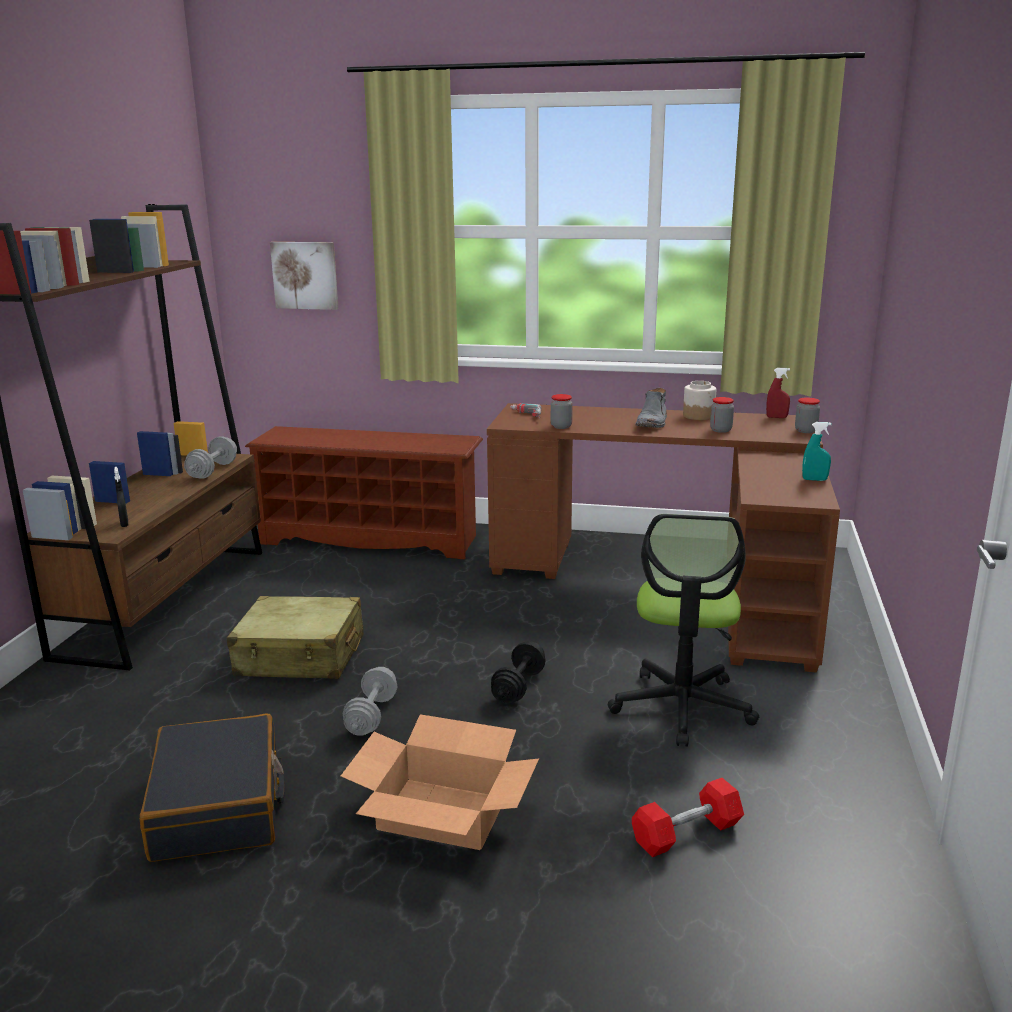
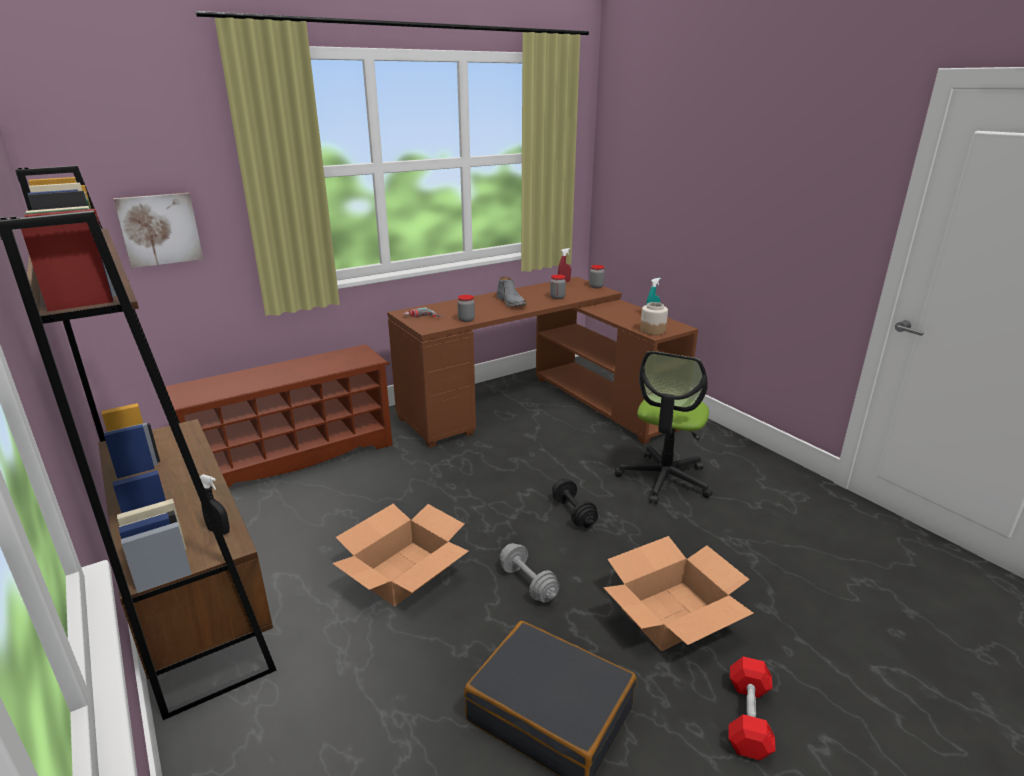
camera: 45 degrees left, 5 degrees up
grey dumbbell [184,436,237,479] -> none
beige suitcase [227,596,364,679] -> cardboard box [332,504,469,606]
office chair [607,514,759,747] -> office chair turned 60 degrees clockwise [615,351,713,504]
red dumbbell [632,778,744,857] -> red dumbbell moved to [728,656,776,761]
jar [683,381,716,420] -> jar moved to [640,302,668,335]

